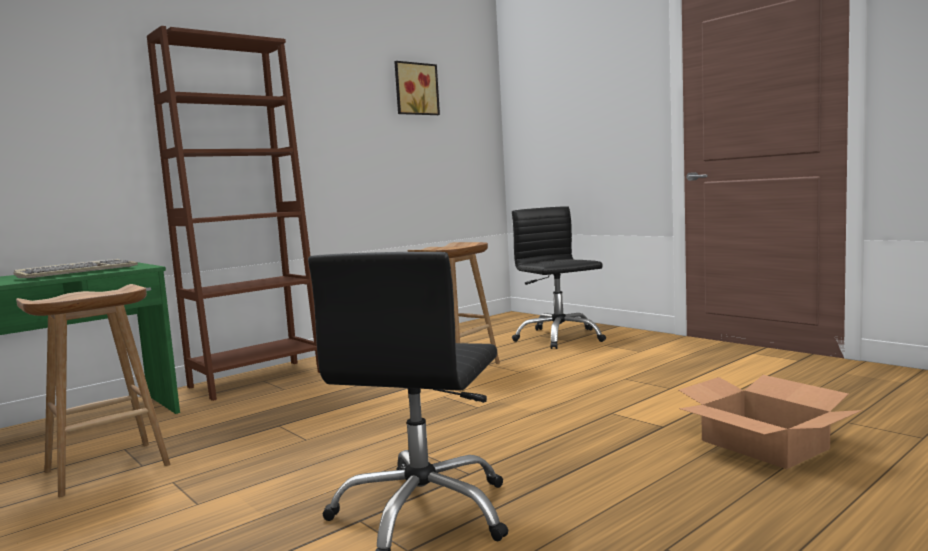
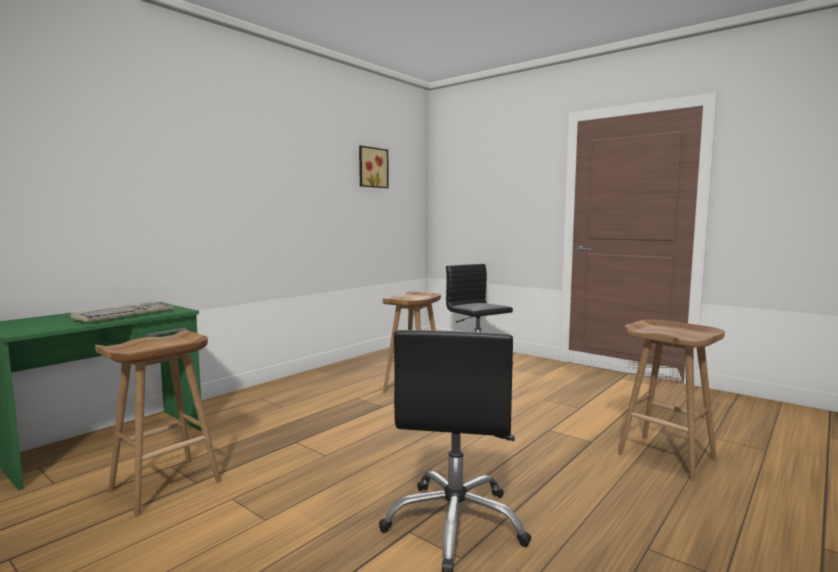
camera: 10 degrees left, 0 degrees up
brown bookcase [147,26,320,401] -> none
cardboard box [679,375,863,469] -> brown stool [618,319,725,481]

